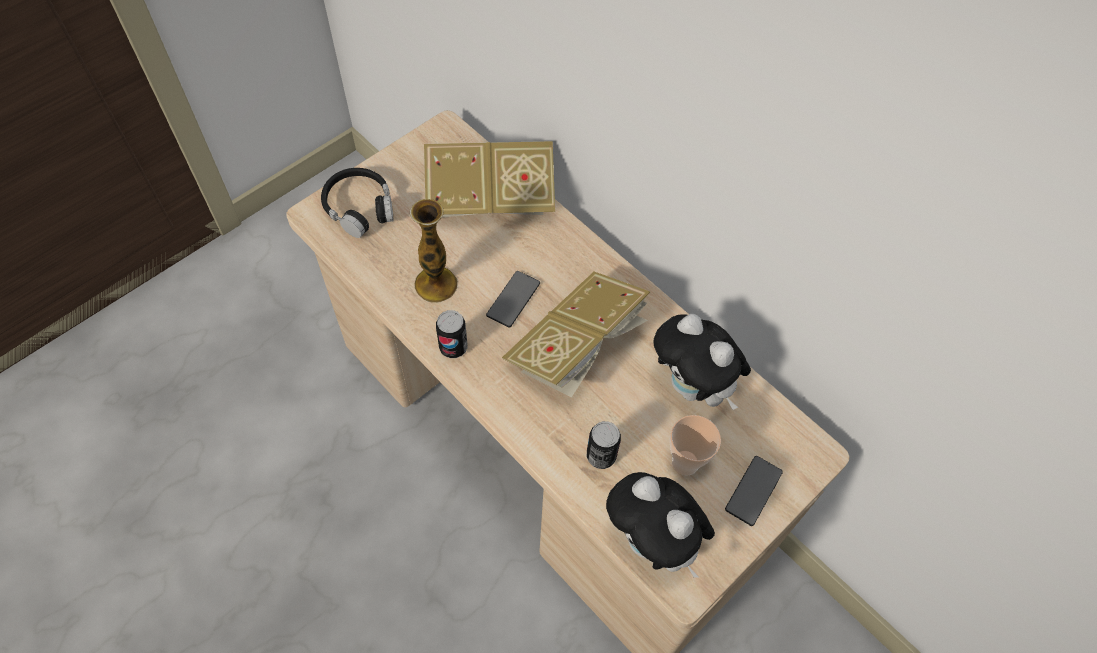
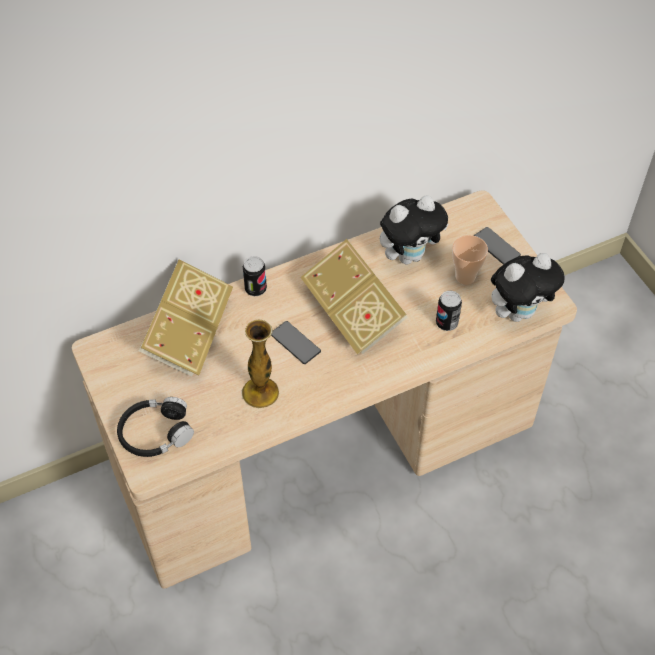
camera: 70 degrees left, 5 degrees down
can [436,310,467,358] -> can moved to [243,256,267,296]

